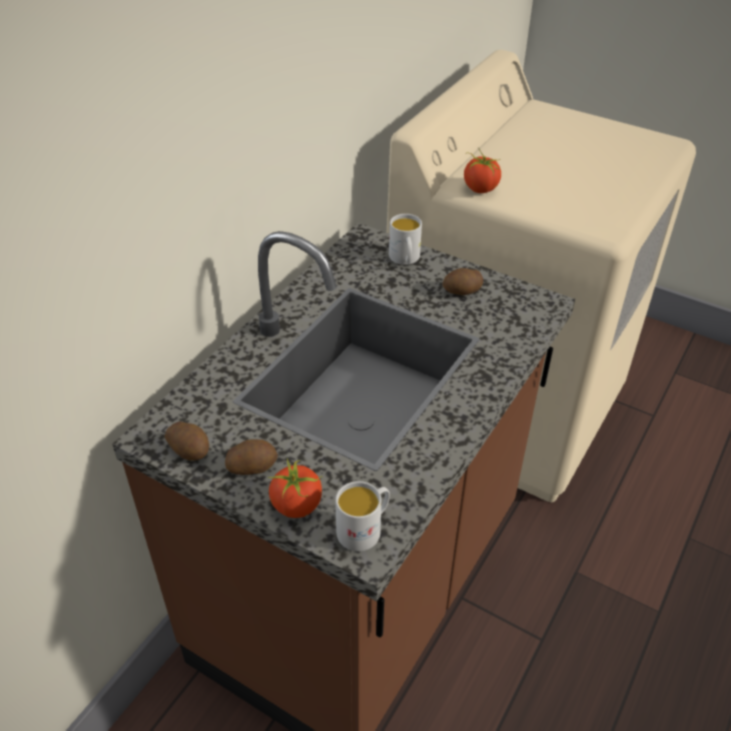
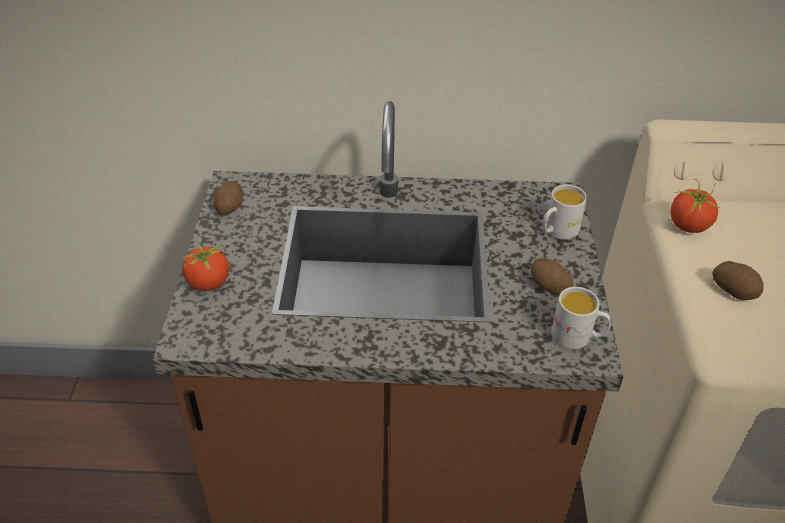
camera: 60 degrees right, 0 degrees up
potato [225,439,278,475] -> potato moved to [712,261,764,300]
white mug [335,481,390,551] -> white mug moved to [551,287,612,349]

